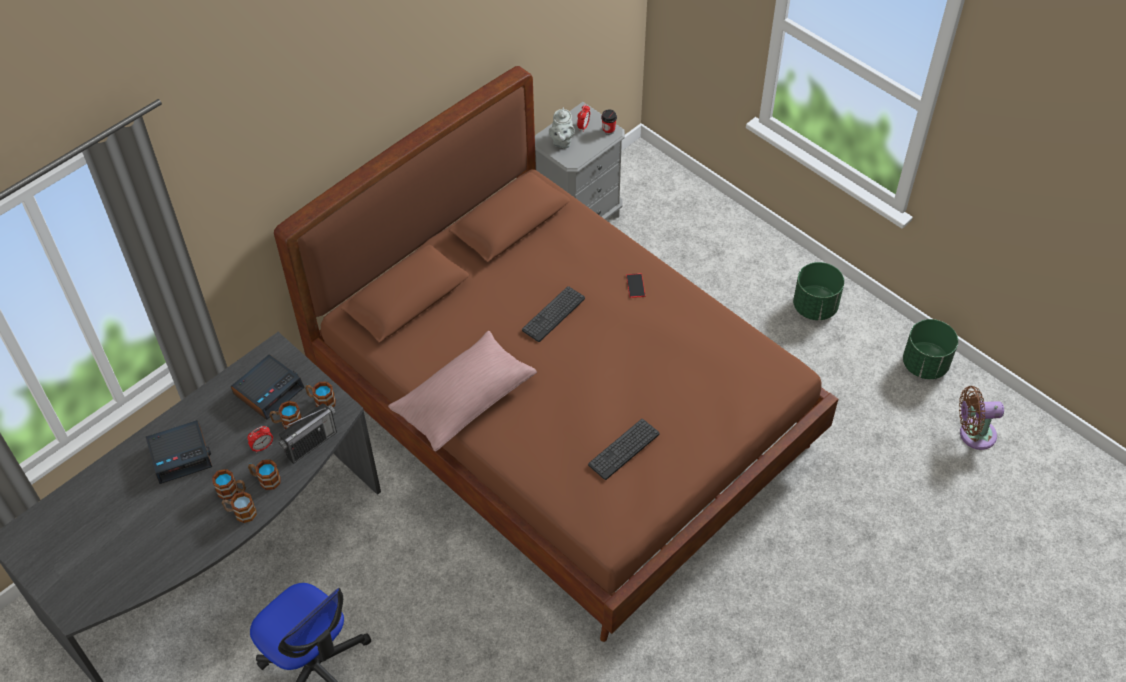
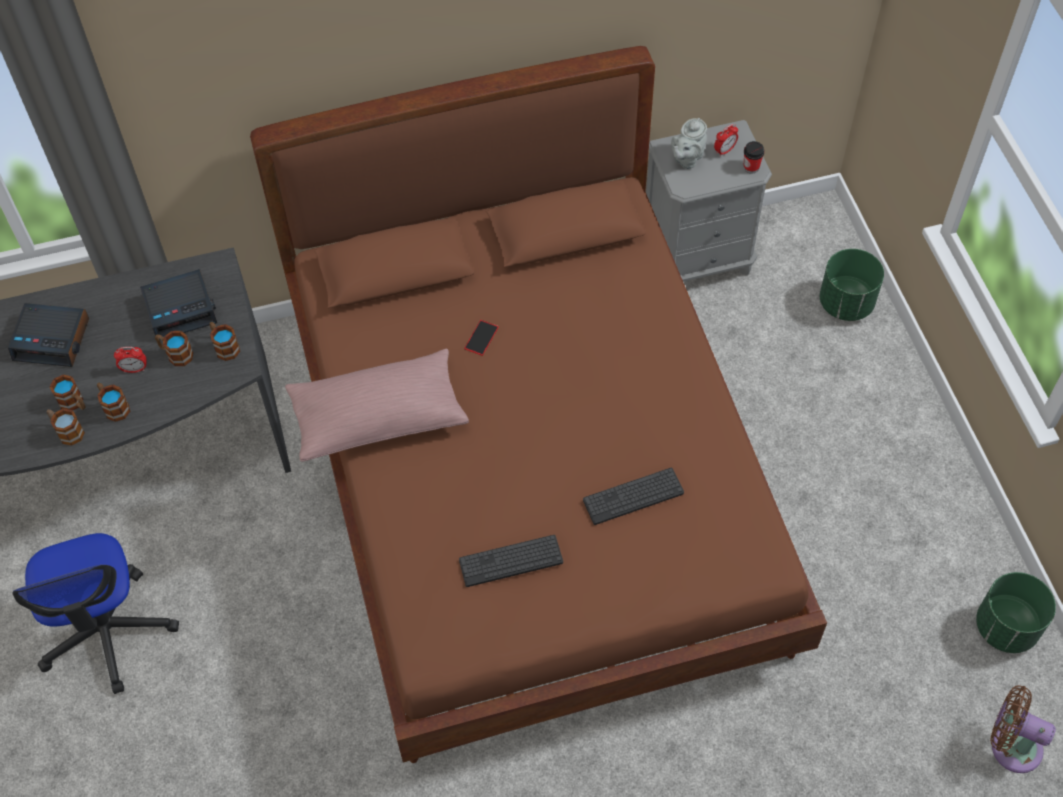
camera: 30 degrees right, 5 degrees up
radio [278,403,337,464] -> none
keyboard [522,286,585,342] -> keyboard moved to [583,468,684,525]
phone [626,273,645,298] -> phone moved to [464,320,499,356]
green planter [793,262,844,320] -> green planter moved to [820,249,884,321]

